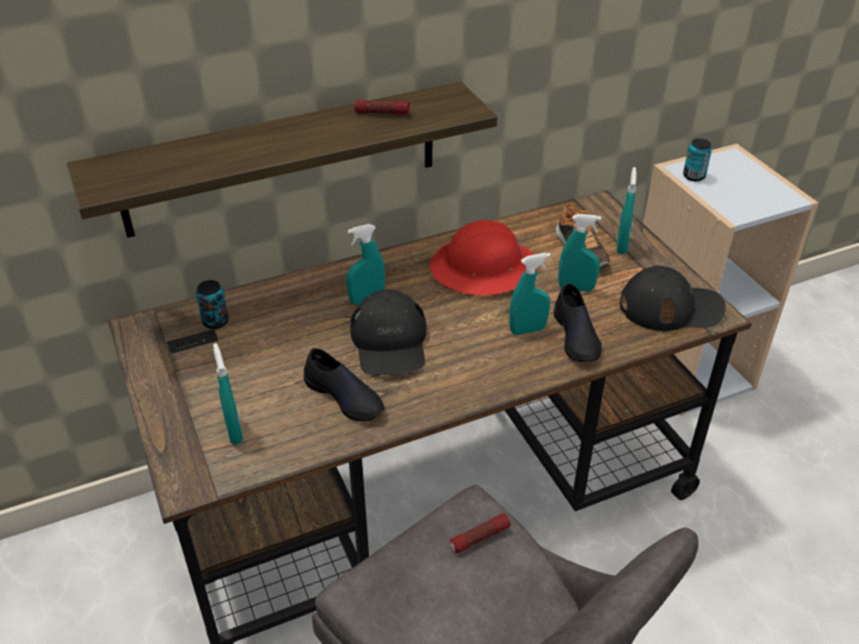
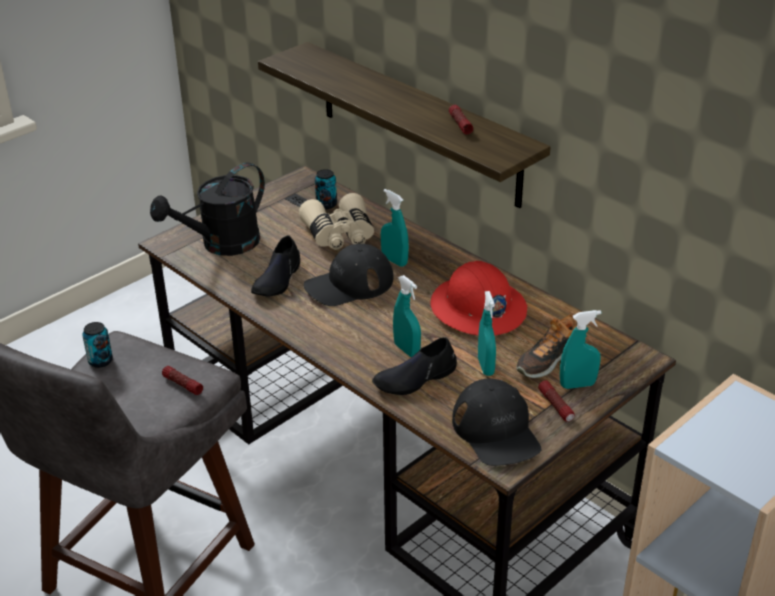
camera: 70 degrees right, 5 degrees down
turquoise spray bottle [213,343,243,444] -> black watering can [150,162,265,256]
can [683,138,712,181] -> can moved to [82,322,113,368]
none -> beige binoculars [299,193,374,250]
none -> flashlight [538,380,575,421]

